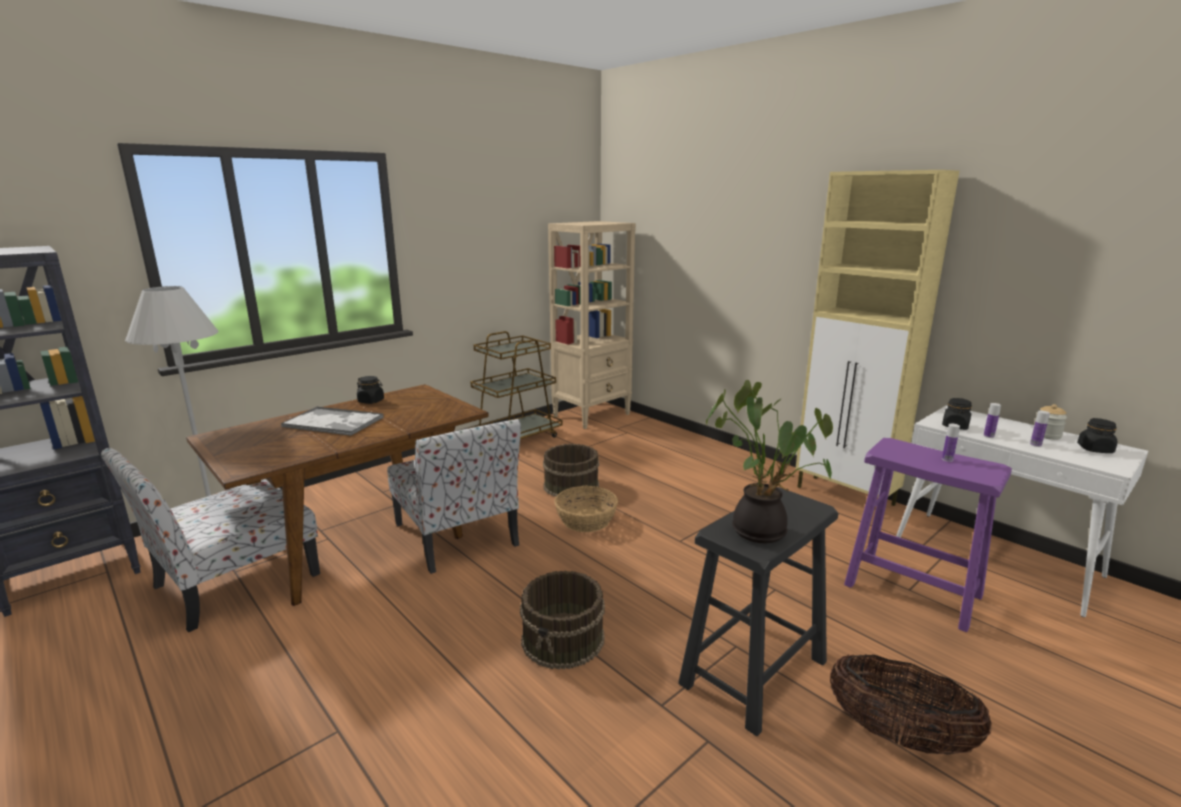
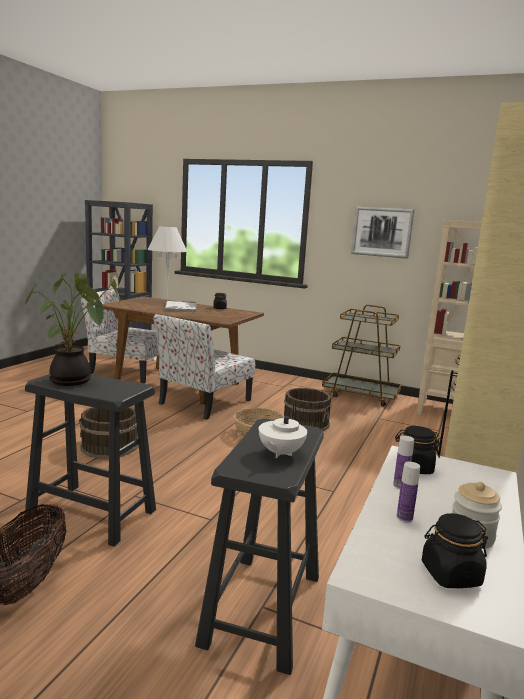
camera: 65 degrees right, 5 degrees down
purple stool [844,438,1012,632] -> black stool [195,418,324,675]
bottle [942,424,960,462] -> white teapot [259,405,307,458]
none -> picture [351,206,415,259]

